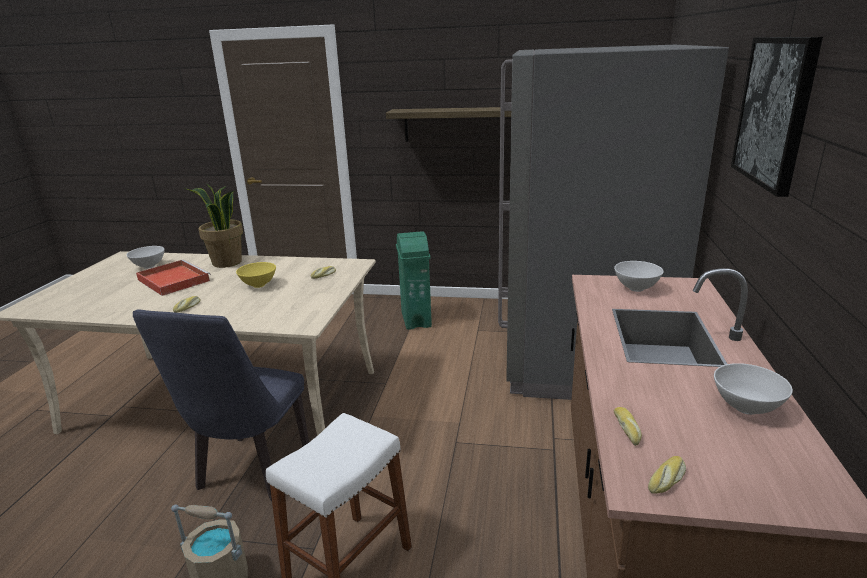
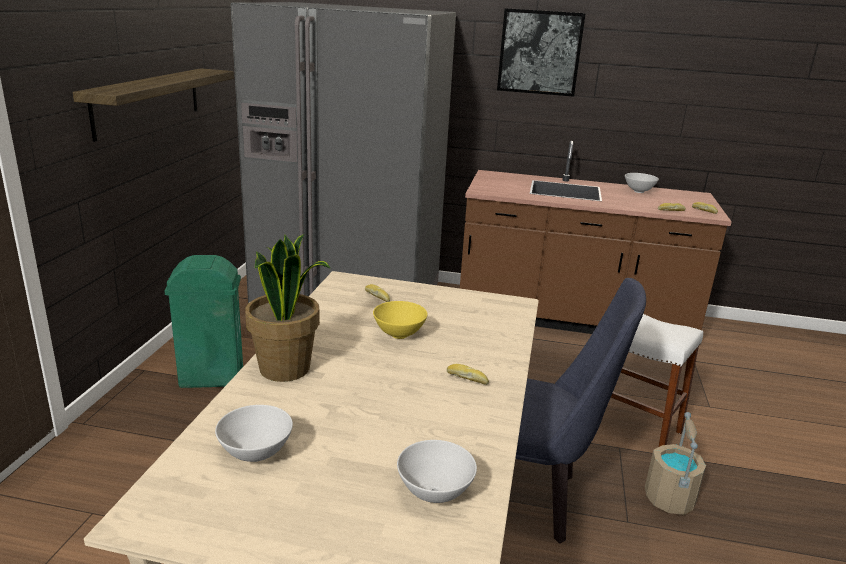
camera: 90 degrees left, 0 degrees up
red tray [136,259,211,296] -> none
white bowl [614,261,664,292] -> white bowl moved to [397,440,477,503]

